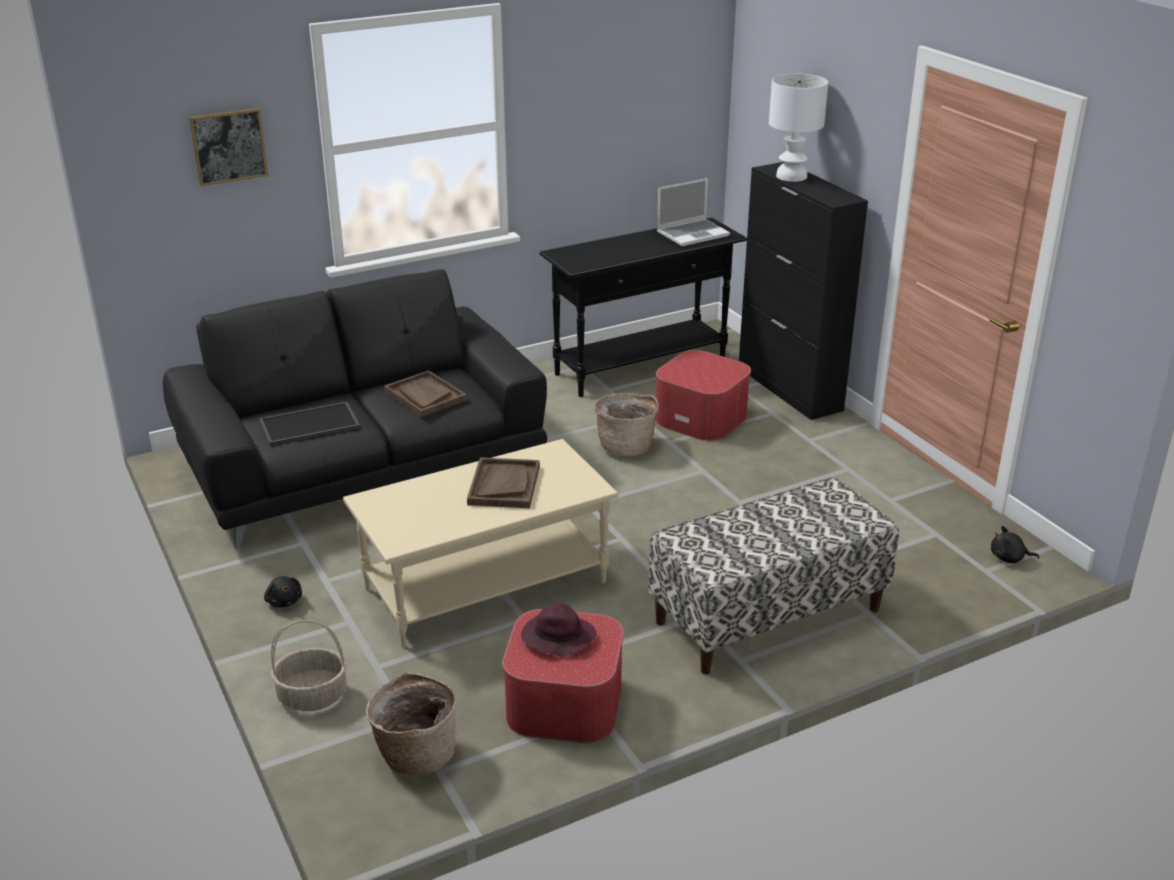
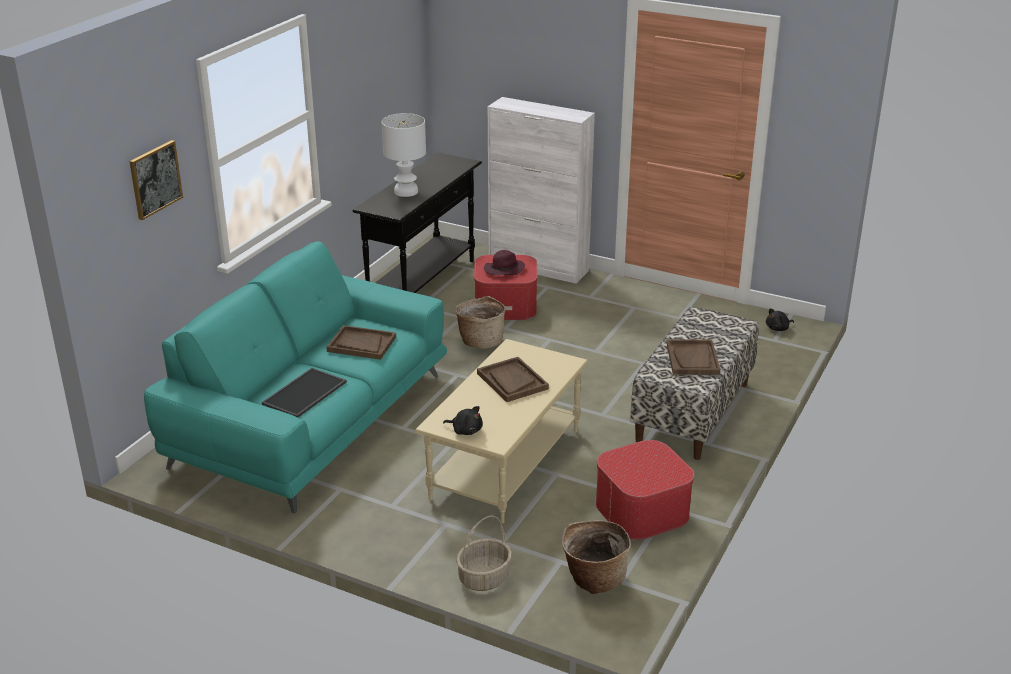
camera: 35 degrees left, 0 degrees up
black sofa [163,269,547,549] -> turquoise sofa [144,241,447,514]
black plush toy [264,576,302,608] -> black plush toy moved to [443,406,483,435]
purple hat [521,603,596,656] -> purple hat moved to [484,250,525,275]
laptop [657,178,730,246] -> none
black cabinet [739,162,868,420] -> white cabinet [488,97,595,284]
white table lamp [769,74,828,182] -> white table lamp moved to [382,113,426,197]
none -> brown tray [667,339,720,375]

